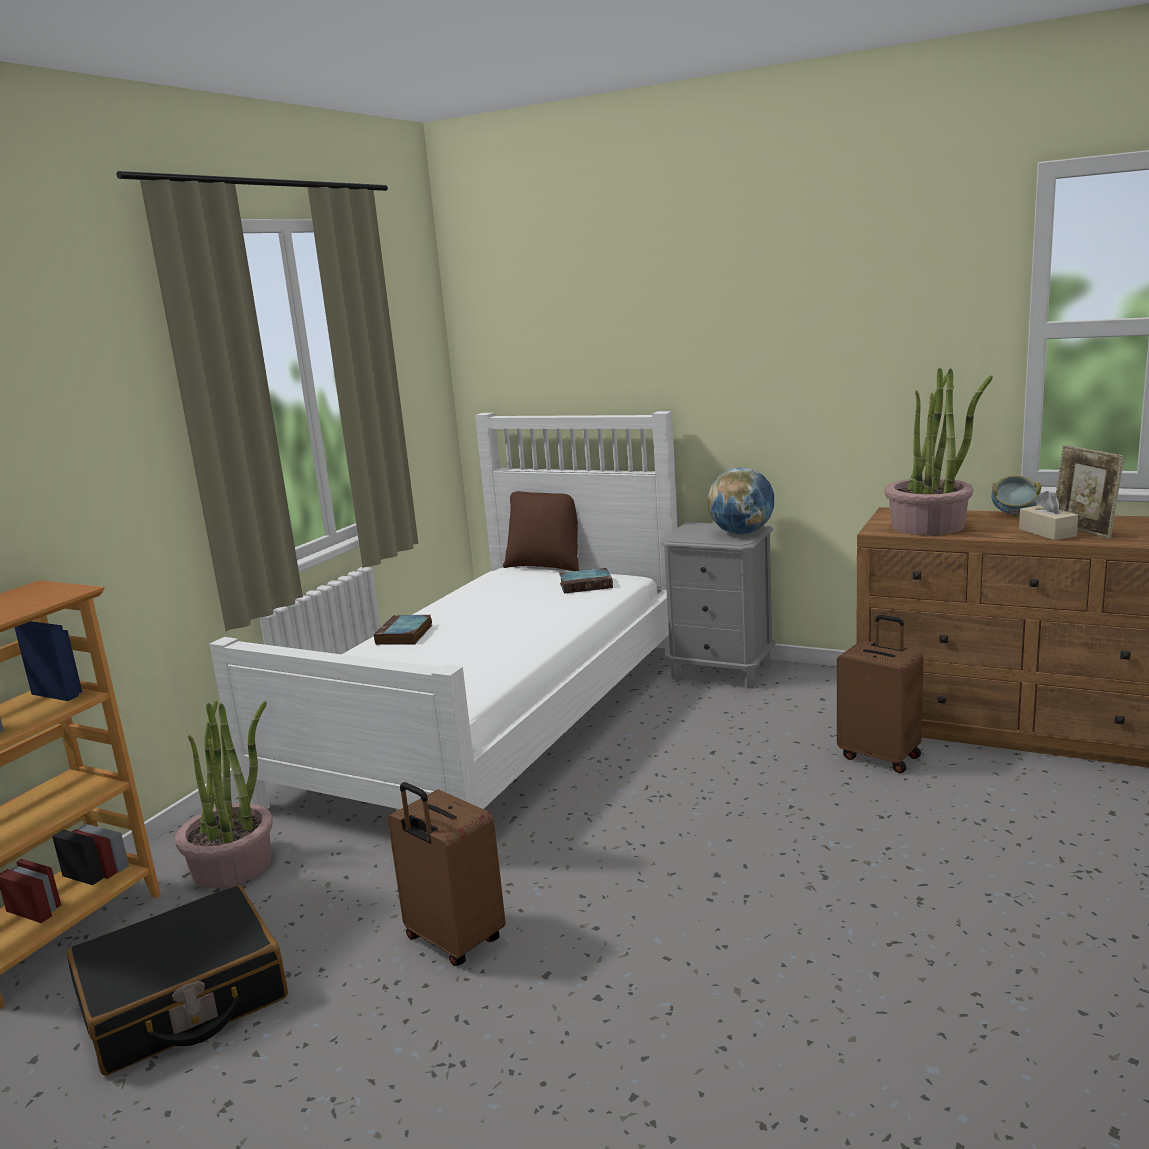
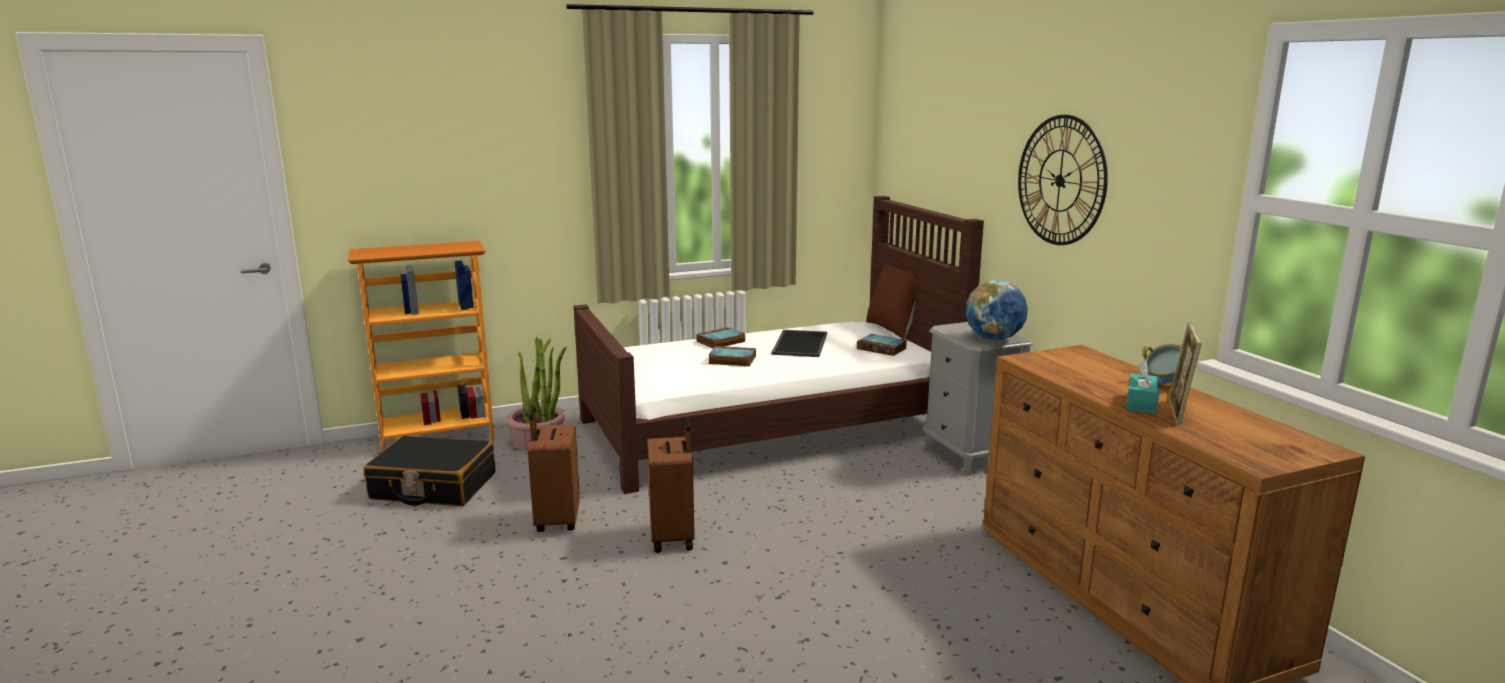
camera: 40 degrees right, 0 degrees up
white bed [209,411,678,809] -> brown bed [574,196,984,494]
brown suitcase [837,615,924,773] -> brown suitcase moved to [647,417,695,553]
potted plant [884,368,993,536] -> none
beige tissue box [1019,491,1078,540] -> turquoise tissue box [1126,361,1160,414]
none -> book [708,346,756,366]
none -> tray [772,330,827,357]
none -> wall clock [1018,115,1108,245]

